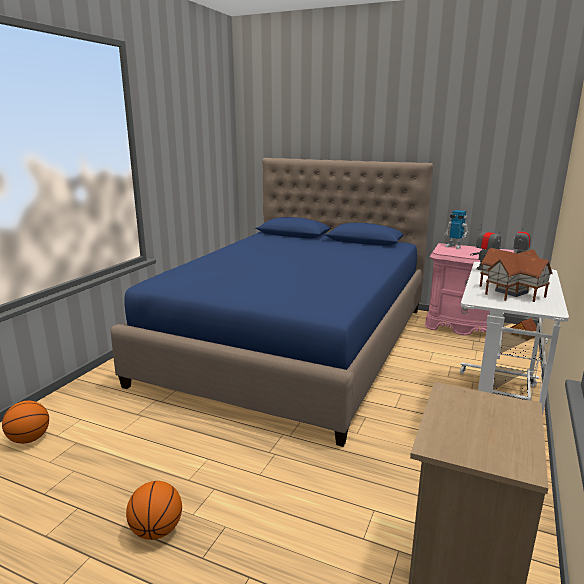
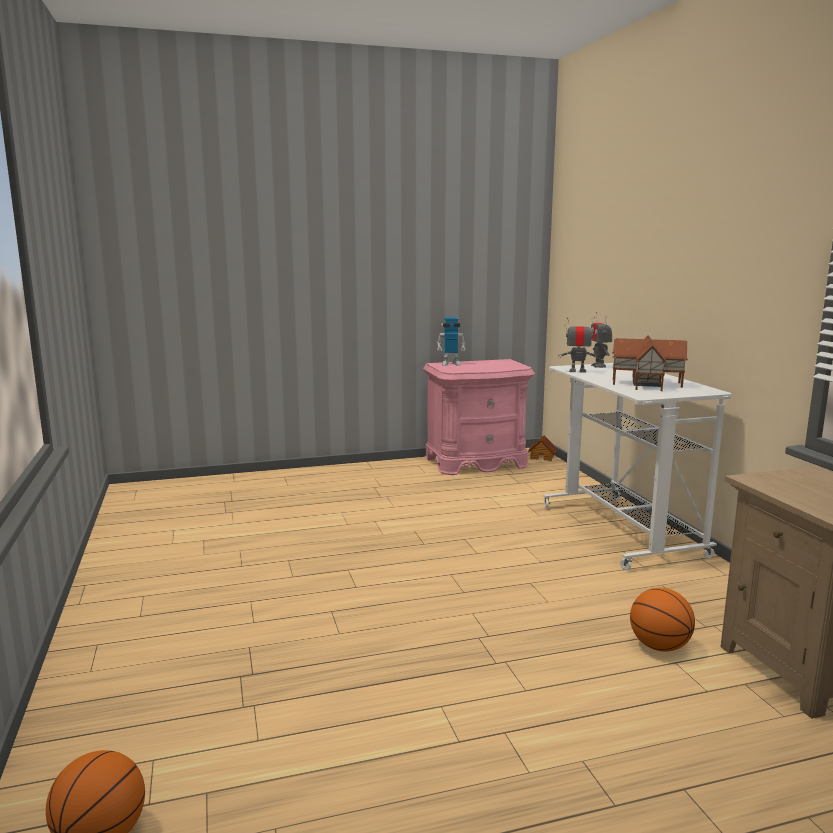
camera: 40 degrees left, 5 degrees down
blue bed [110,158,433,447] -> none
basketball [126,481,182,540] -> basketball moved to [630,588,695,652]

